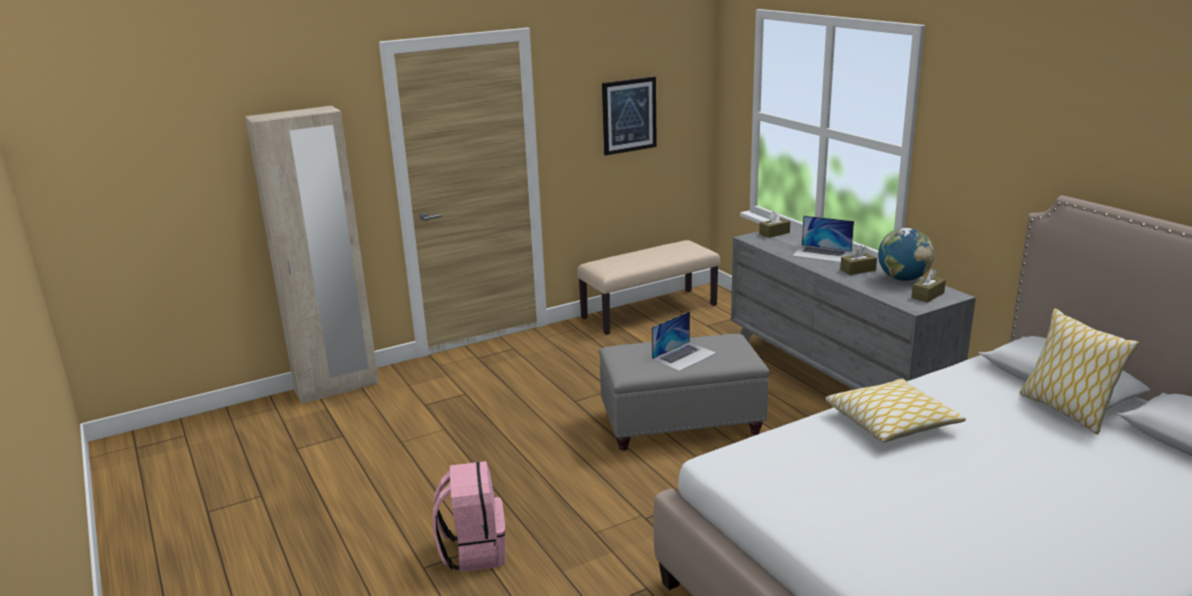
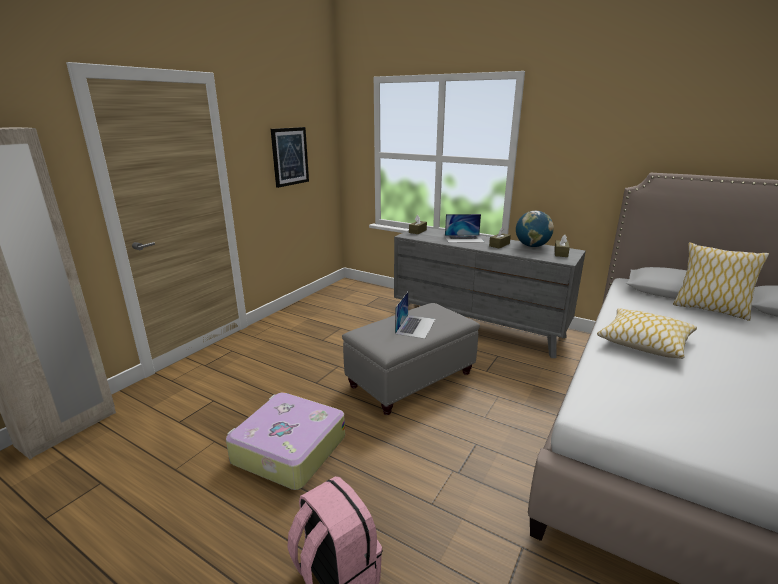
camera: 30 degrees left, 0 degrees up
beige bench [577,240,720,335] -> none
none -> suitcase [226,392,345,490]

